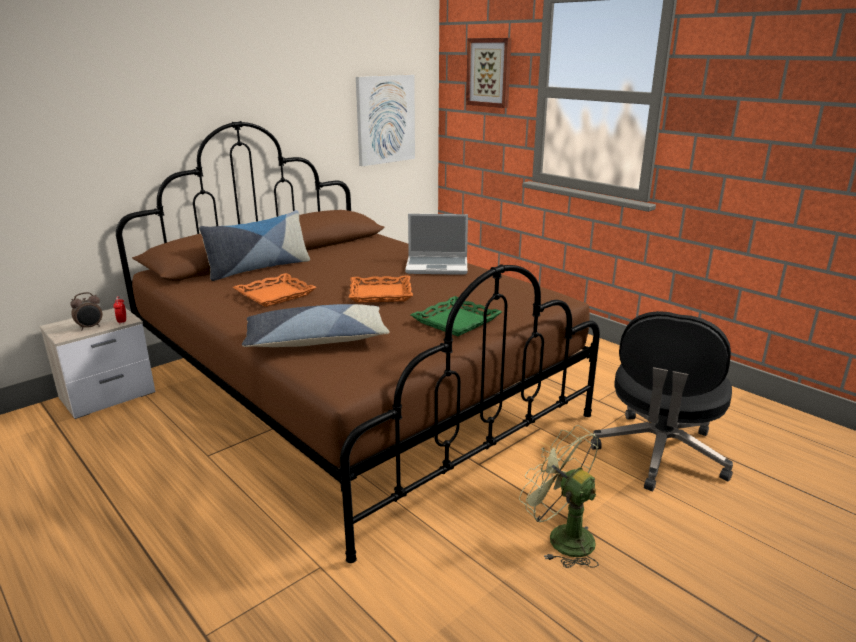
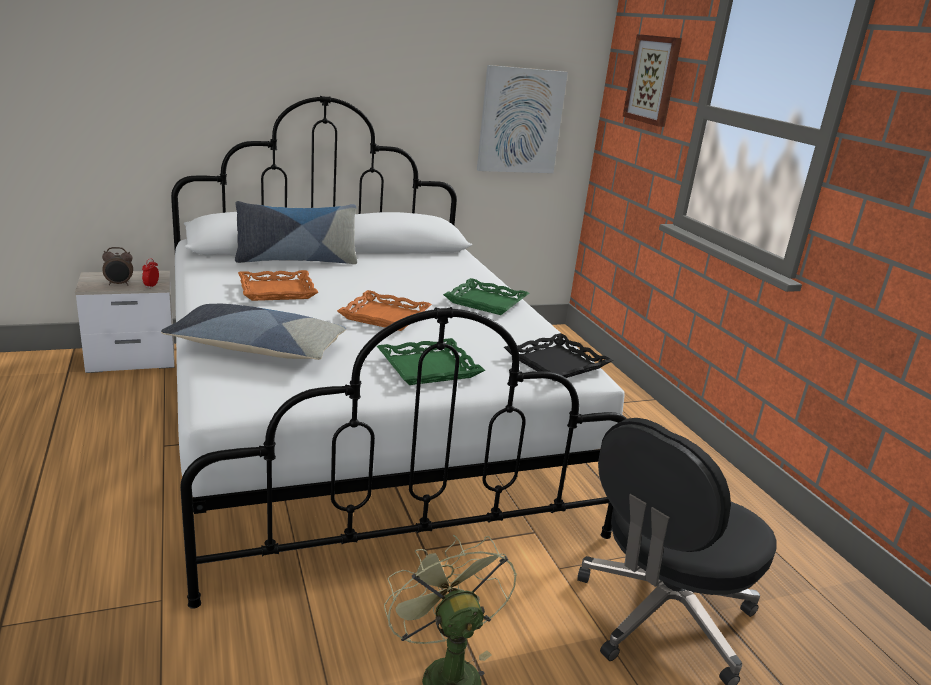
camera: 20 degrees right, 0 degrees up
brown bed [116,121,600,563] -> white bed [171,96,627,609]
laptop [405,214,468,275] -> green tray [443,278,529,315]
none -> black tray [504,333,613,381]

